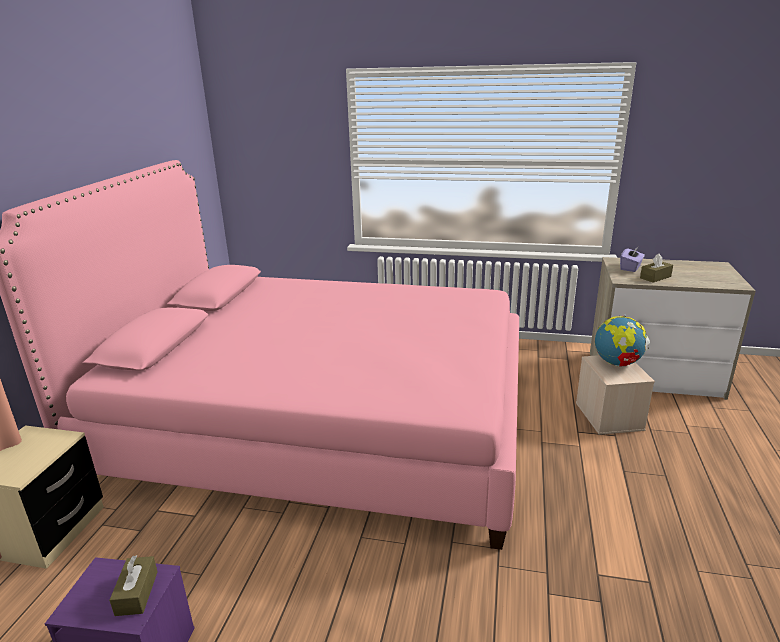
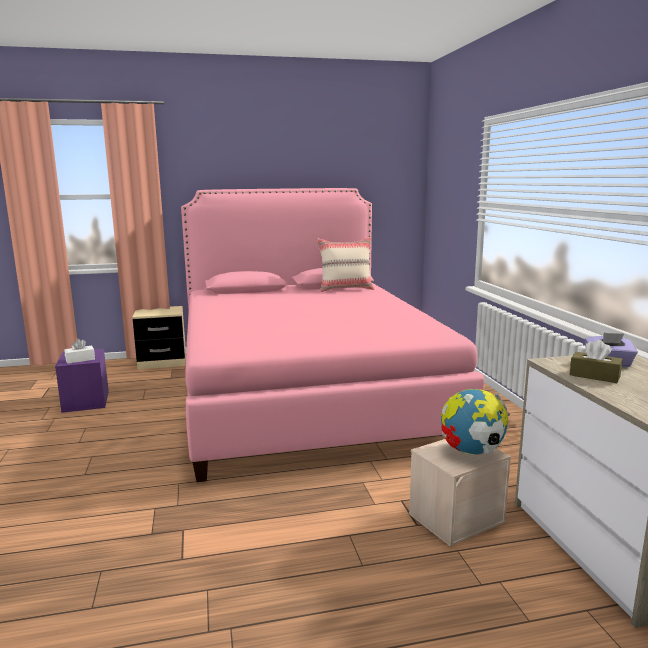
camera: 65 degrees right, 10 degrees down
brown tissue box [109,555,158,616] -> white tissue box [64,339,95,364]
none -> beige pillow [317,237,374,292]

